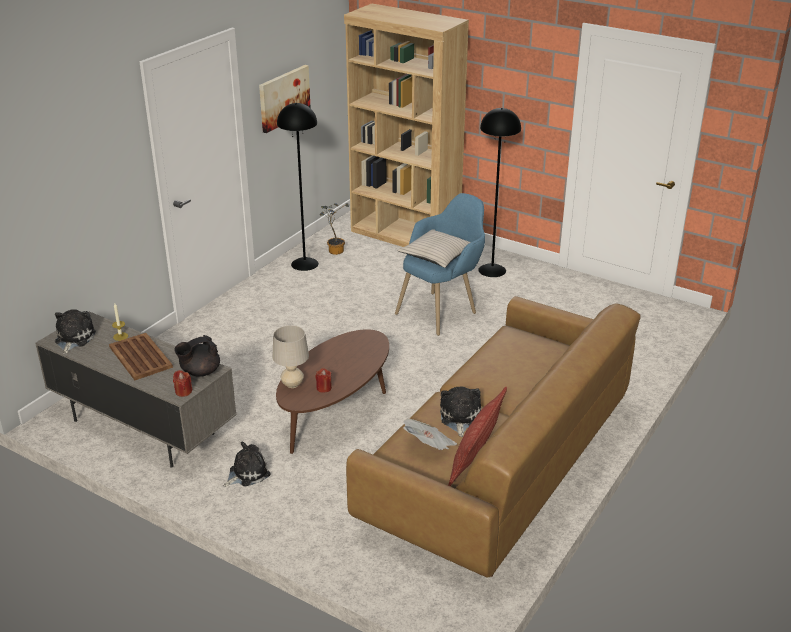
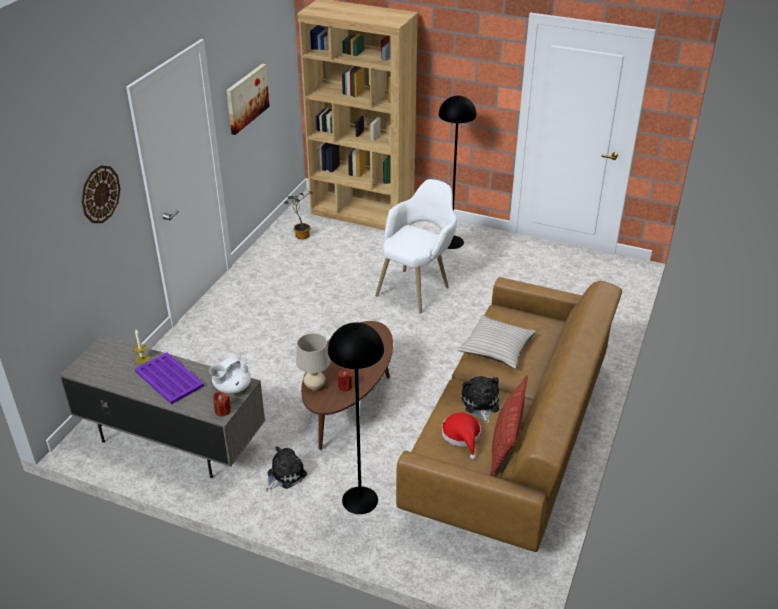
camera: 10 degrees left, 5 degrees up
plush toy [55,309,96,354] -> none
brown tray [109,333,173,380] -> purple tray [135,352,204,405]
black teapot [174,335,220,377] -> white teapot [209,354,251,394]
black floor lamp [277,103,319,271] -> black floor lamp moved to [328,322,384,514]
blue armchair [395,193,485,336] -> white armchair [375,179,457,314]
beige pillow [398,229,471,268] -> beige pillow moved to [457,315,536,369]
newspaper [403,419,457,450] -> red hat [441,413,481,460]
none -> wall clock [81,165,121,223]

